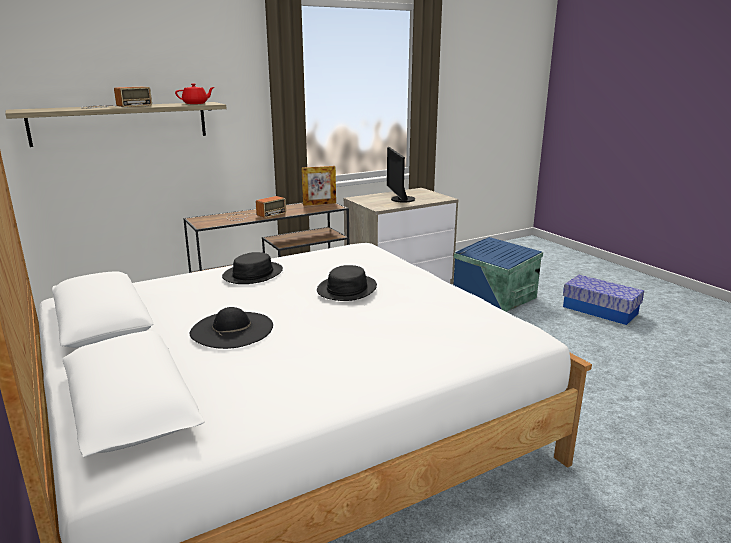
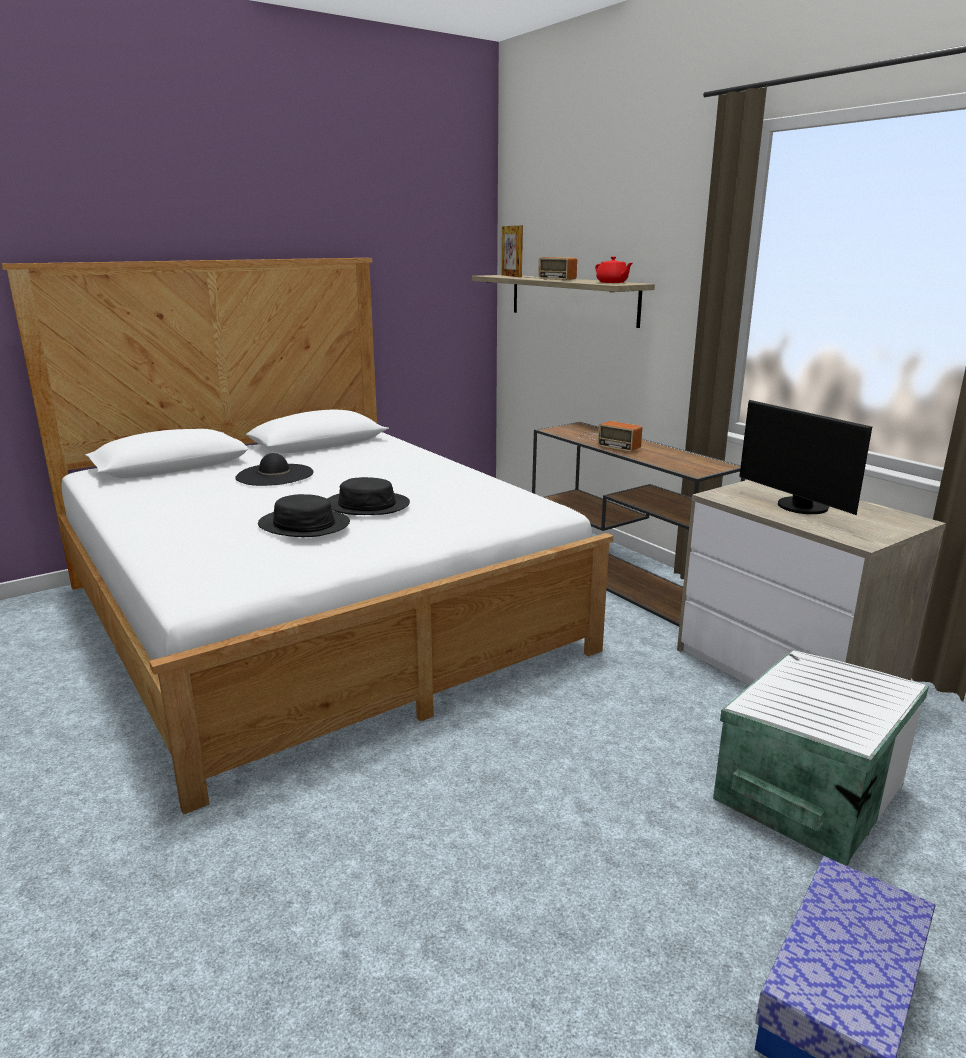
camera: 85 degrees right, 0 degrees up
black hat [222,252,283,284] -> black hat moved to [258,494,350,537]
picture frame [301,166,336,206] -> picture frame moved to [502,226,523,277]
monitor [387,147,415,203] -> monitor turned 105 degrees counterclockwise [739,400,872,515]
blue storage box [453,237,543,312] -> white storage box [713,650,929,866]

